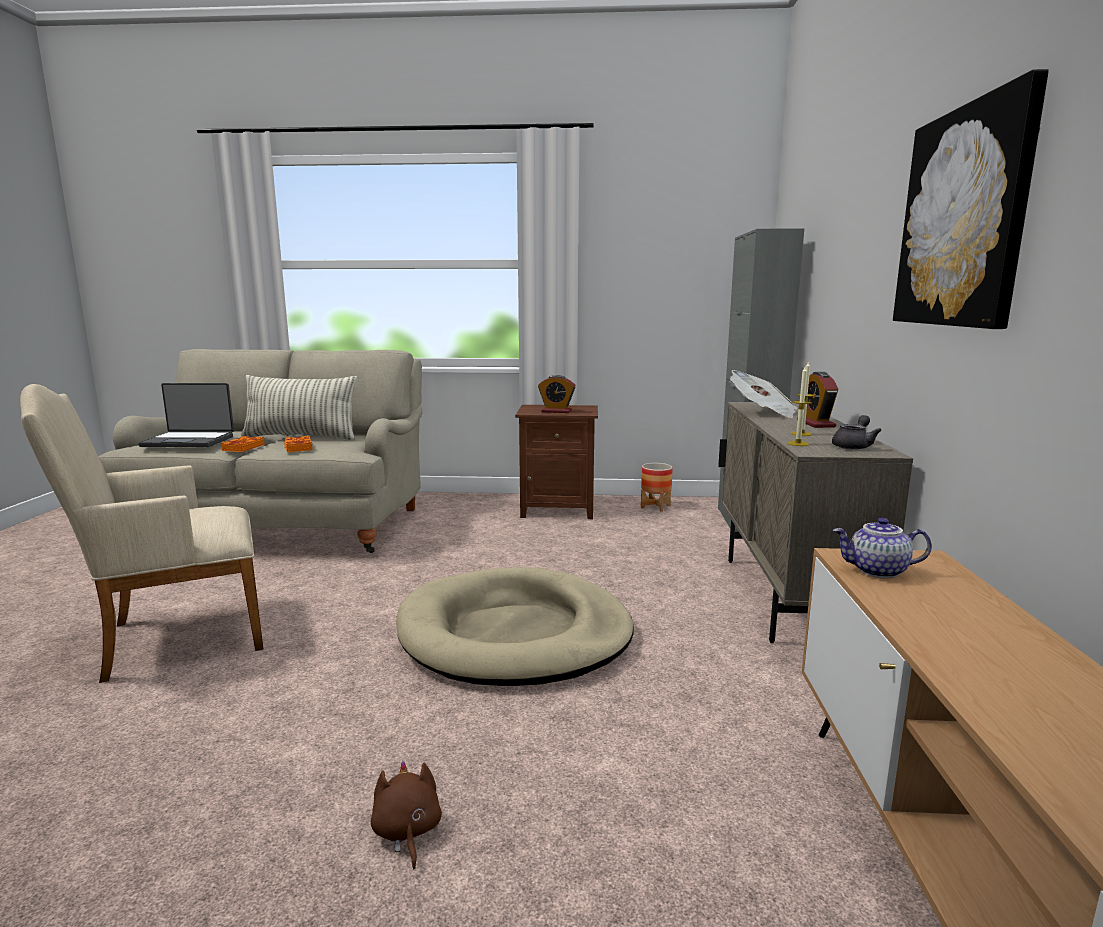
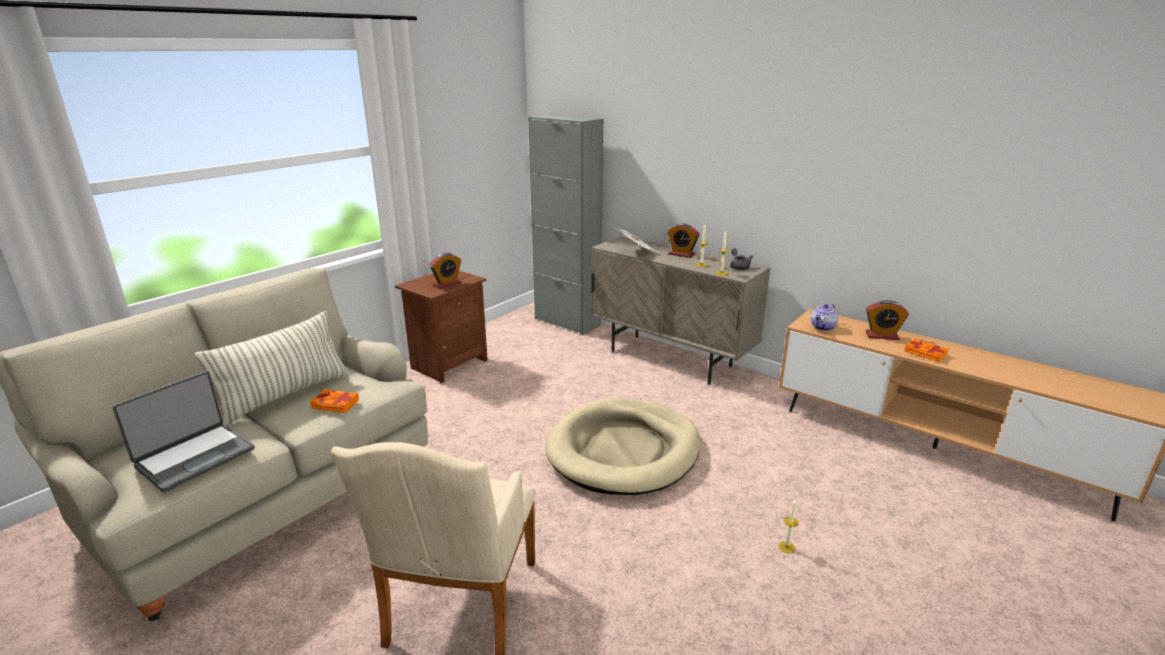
camera: 55 degrees left, 10 degrees up
orange book [221,436,265,452] -> orange book moved to [904,338,949,362]
brown plush toy [371,761,442,869] -> candle [779,500,799,553]
planter [641,463,673,512] -> none
picture [893,69,1049,329] -> none
none -> alarm clock [866,300,909,340]

